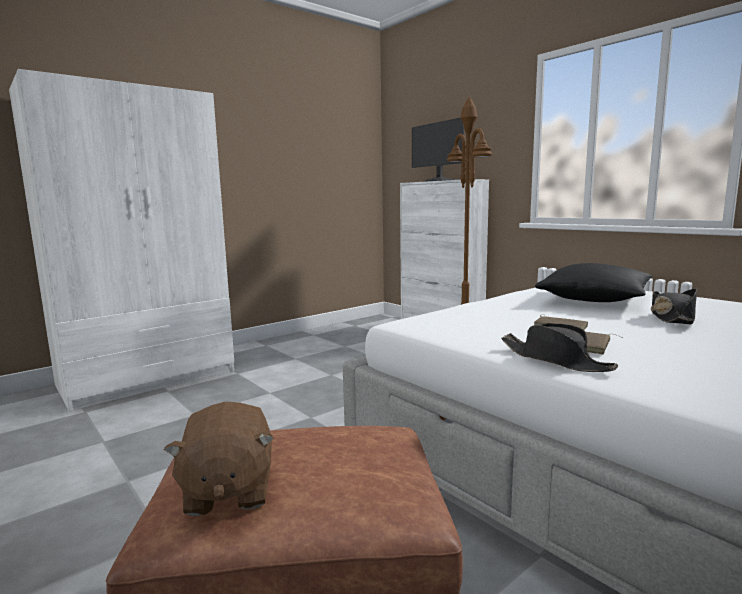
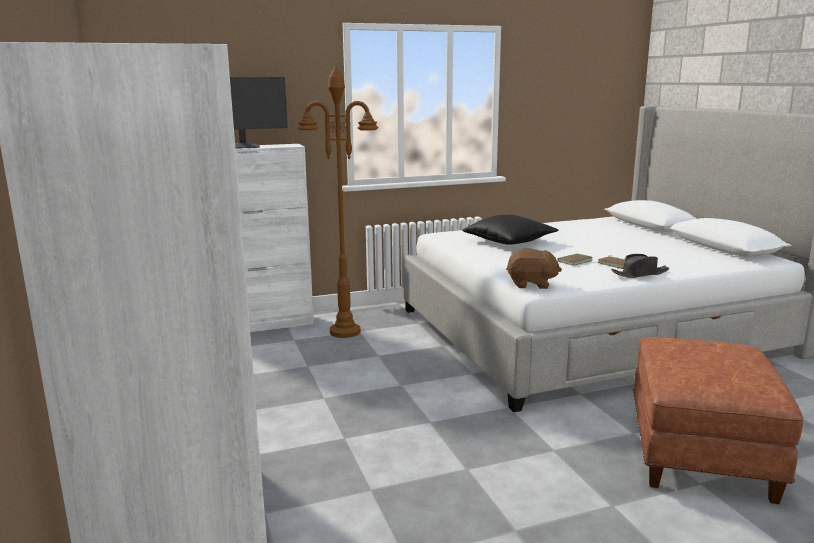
camera: 70 degrees left, 5 degrees up
brown plush toy [164,402,274,516] -> brown plush toy moved to [506,249,562,289]
black hat [651,288,697,324] -> none

